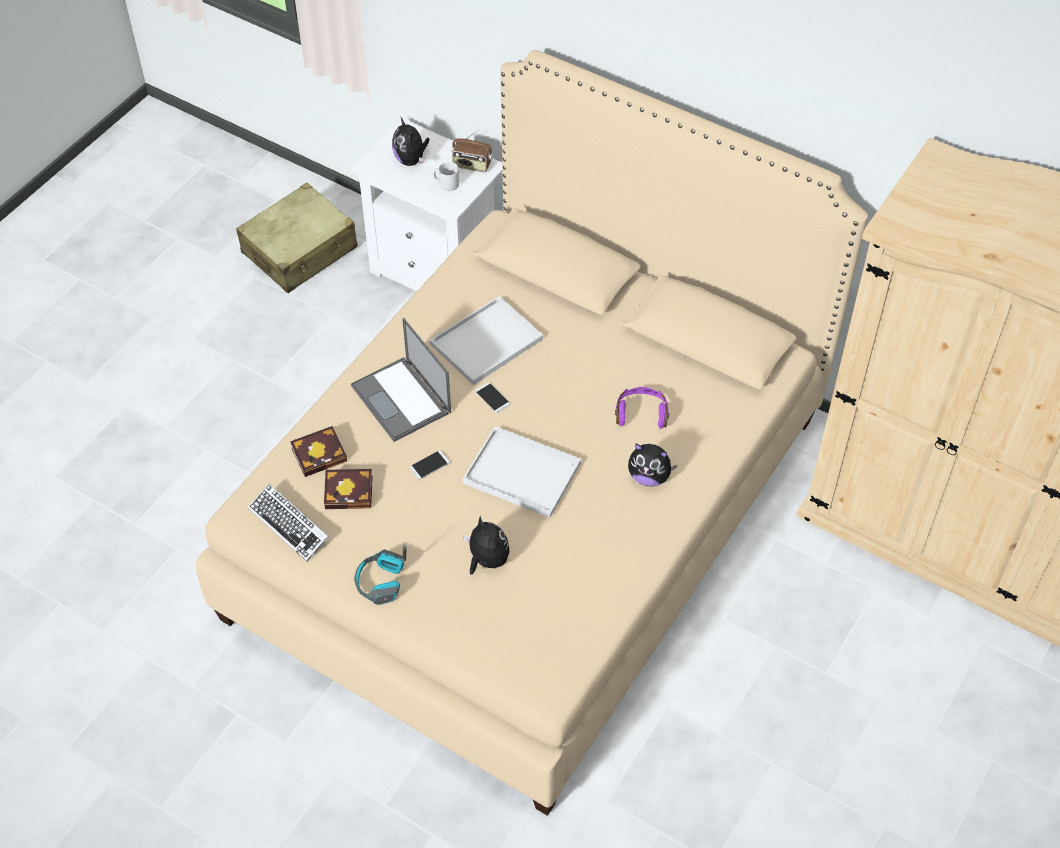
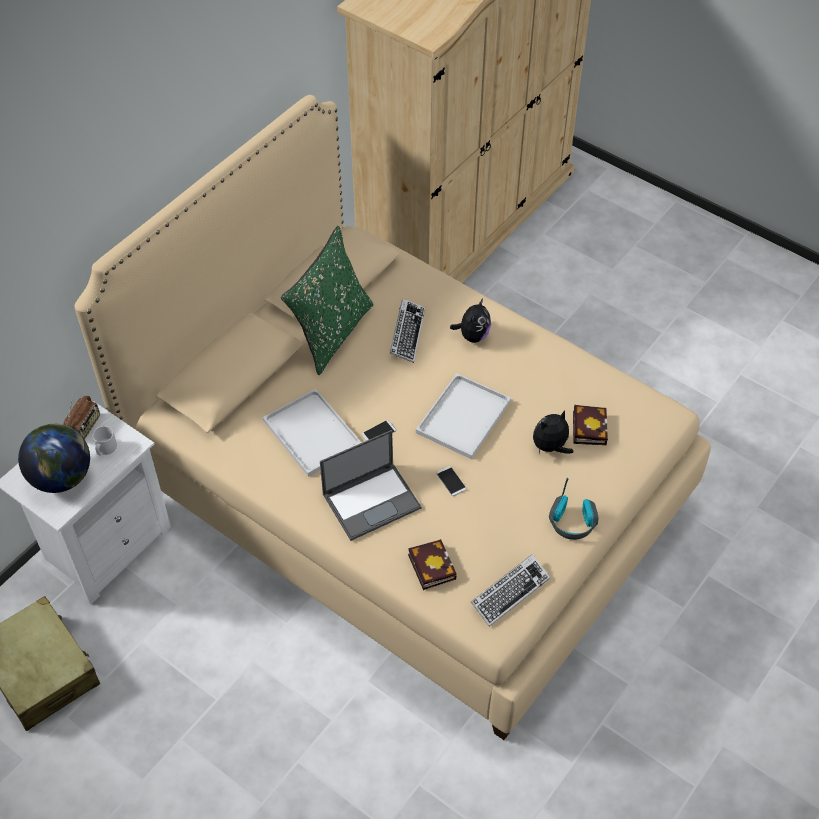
camera: 85 degrees left, 0 degrees up
book [324,469,373,509] -> book moved to [573,405,608,445]
plush toy [392,118,429,166] -> globe [18,424,90,493]
purple headphones [615,387,669,429] -> keyboard [390,299,425,363]
none -> green pillow [281,226,374,375]

